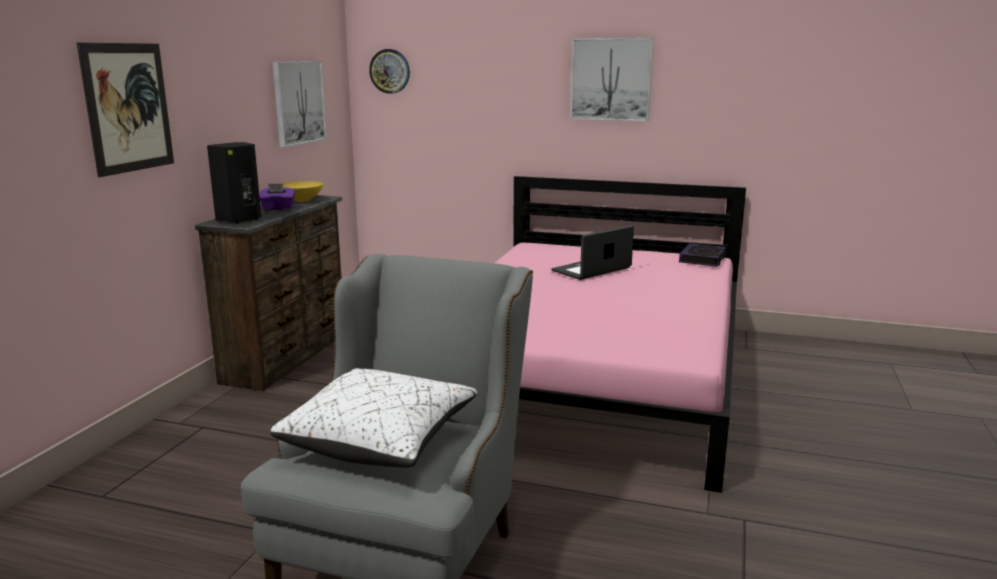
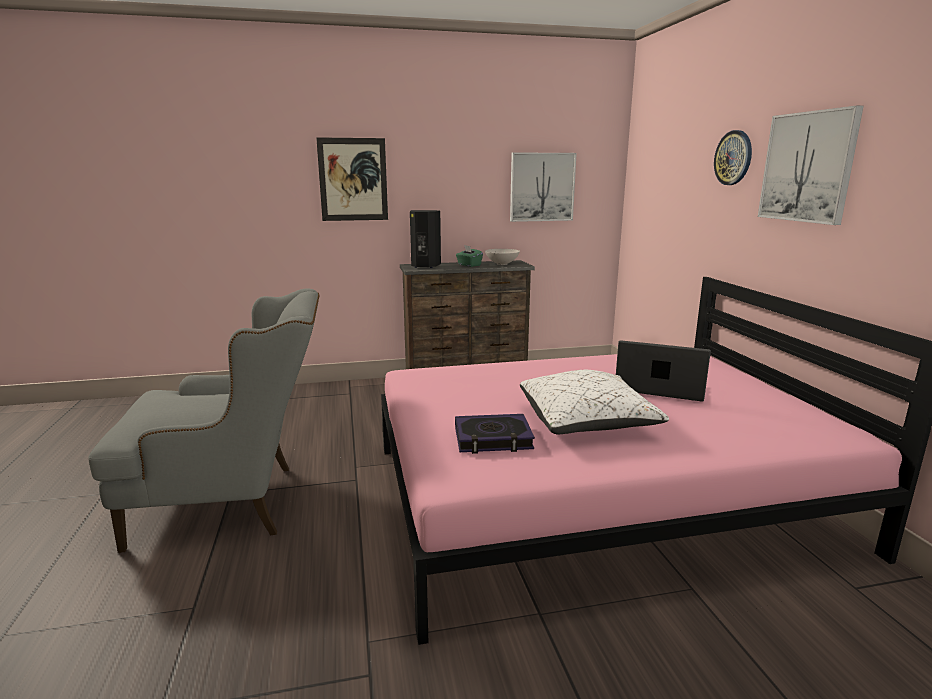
camera: 60 degrees right, 0 degrees up
purple tissue box [259,184,295,210] -> green tissue box [456,245,483,267]
white pillow [270,368,478,468] -> white pillow moved to [520,370,669,434]
yellow bowl [282,181,323,202] -> white bowl [485,249,520,265]
wall clock [369,49,410,94] -> wall clock moved to [714,130,752,185]
book [679,243,726,266] -> book moved to [455,414,535,454]

